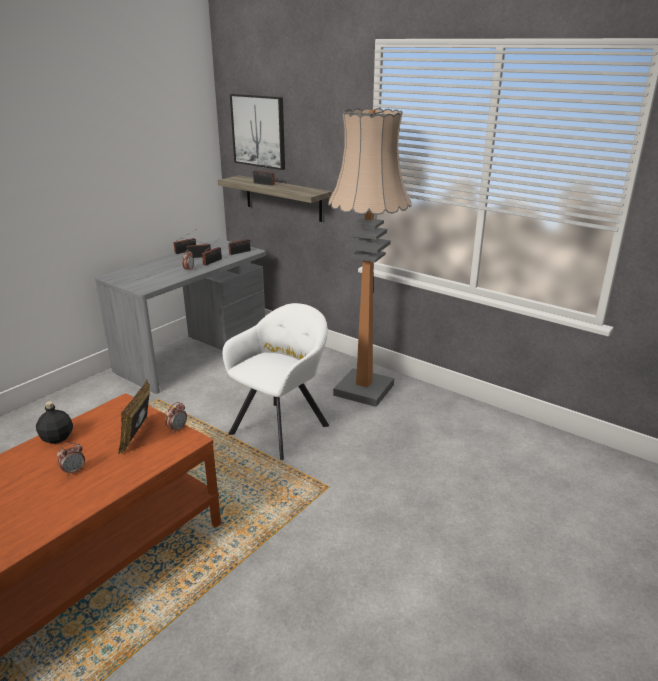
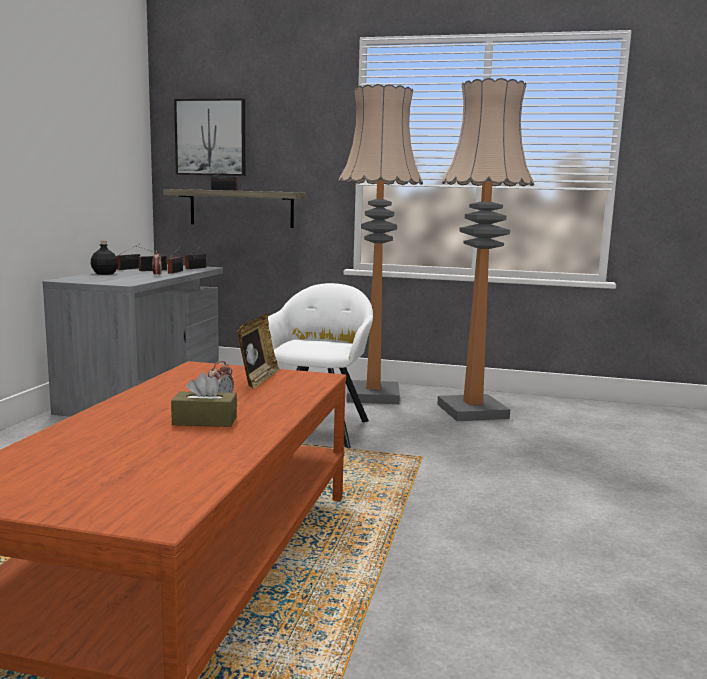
camera: 25 degrees left, 15 degrees down
black bottle [36,401,73,444] -> black bottle moved to [91,241,118,275]
picture frame [118,379,150,454] -> picture frame turned 150 degrees counterclockwise [237,313,280,389]
alarm clock [165,402,187,433] -> none
none -> brown tissue box [171,373,237,427]
none -> floor lamp [437,78,534,421]

